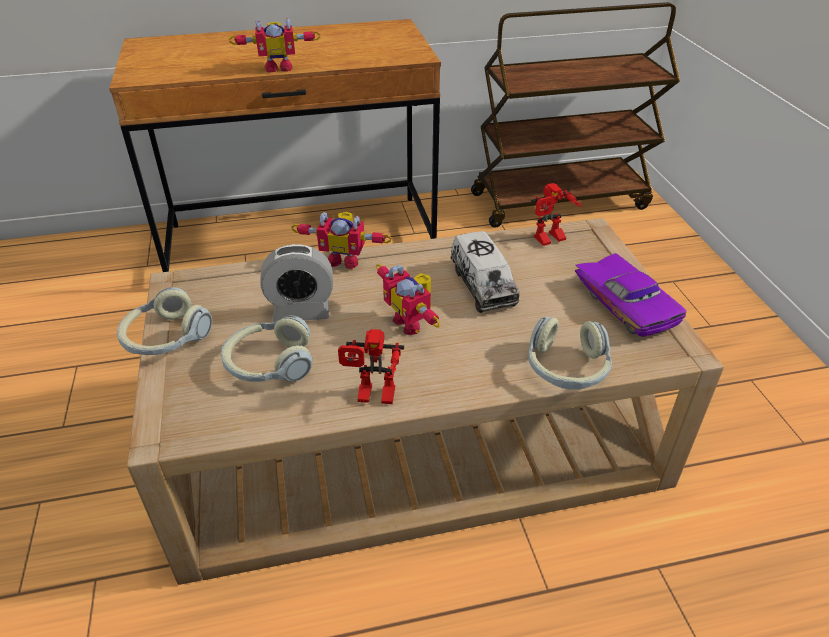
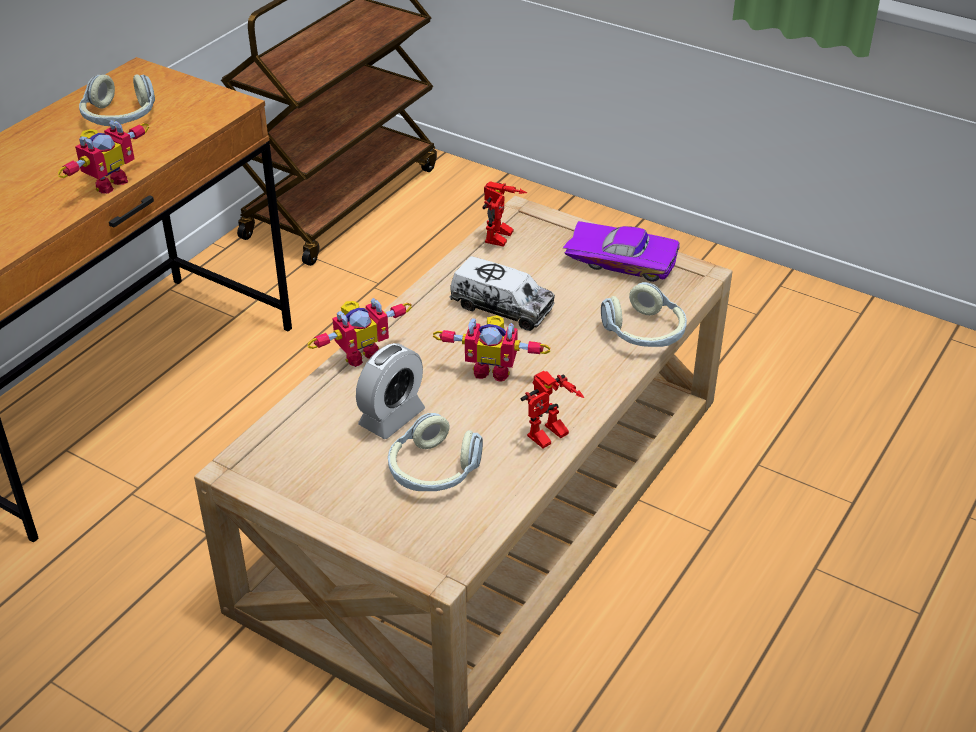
camera: 45 degrees left, 0 degrees up
headphones [117,287,212,355] -> headphones moved to [79,75,155,126]

